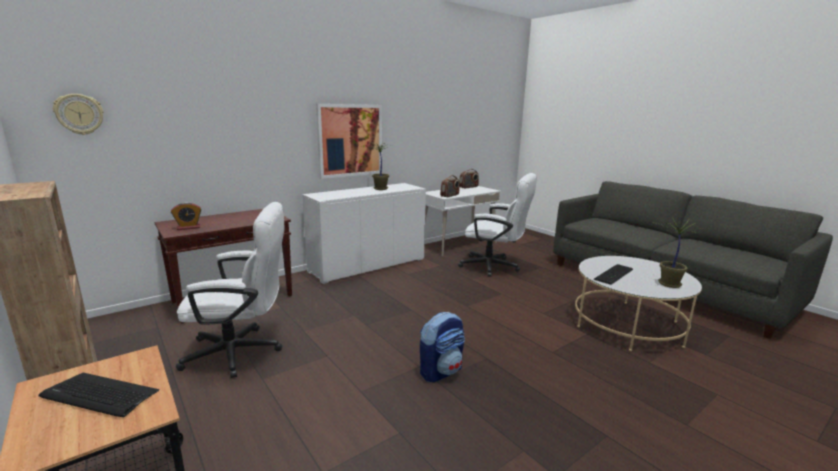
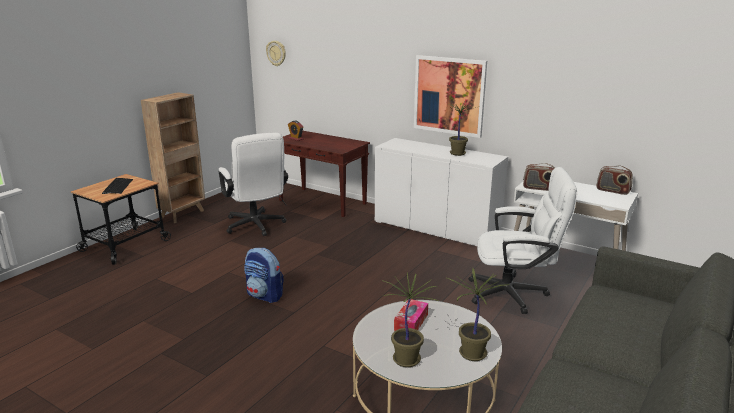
camera: 70 degrees right, 5 degrees up
white office chair [458,173,537,277] -> white office chair turned 90 degrees counterclockwise [468,167,577,314]
keyboard [594,264,633,285] -> tissue box [394,299,428,331]
none -> potted plant [445,268,509,361]

